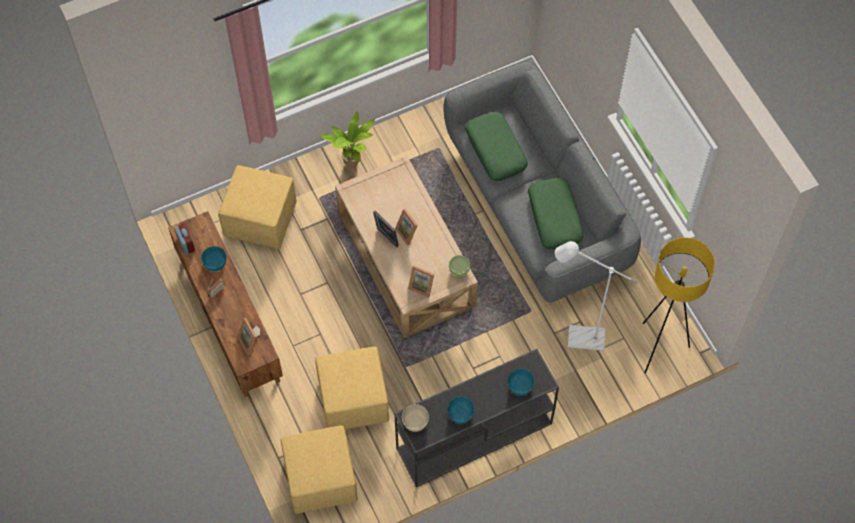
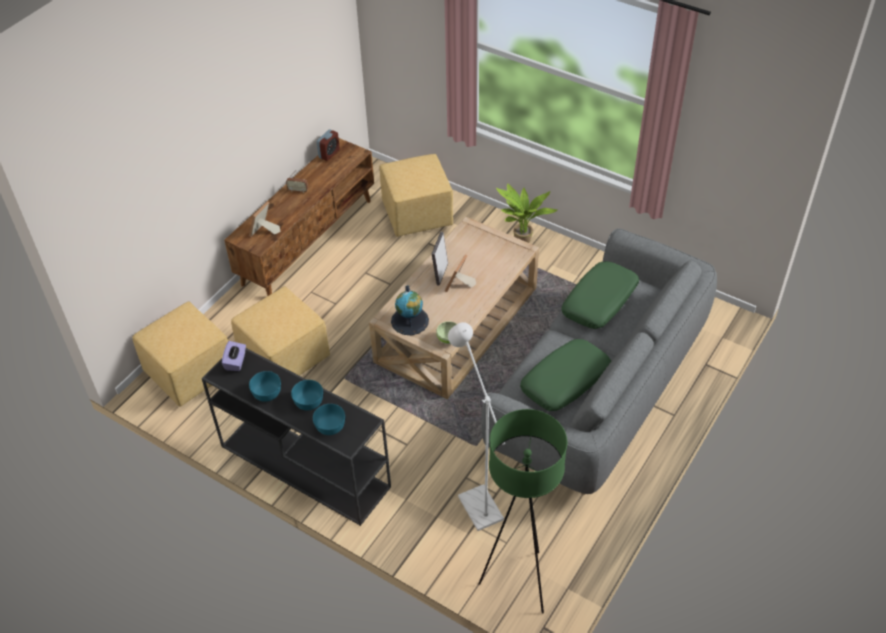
camera: 60 degrees right, 15 degrees down
turquoise bowl [201,246,227,271] -> turquoise bowl moved to [291,380,323,410]
beige bowl [402,404,429,432] -> purple tissue box [222,341,246,371]
picture frame [408,265,434,298] -> globe [391,285,429,335]
yellow floor lamp [643,238,715,373] -> green floor lamp [479,409,567,614]

